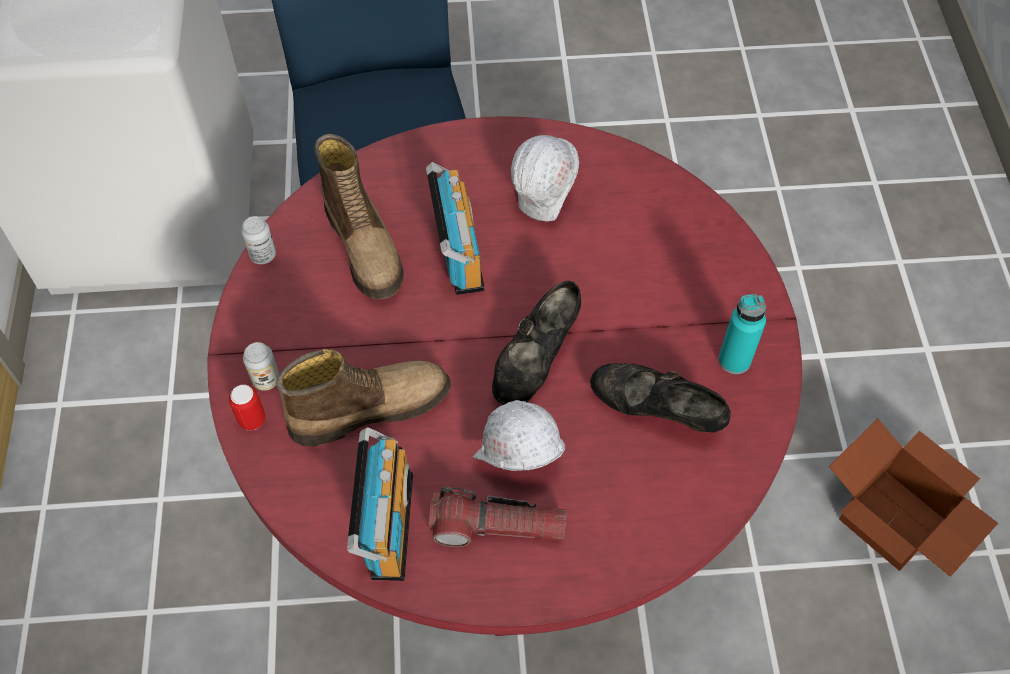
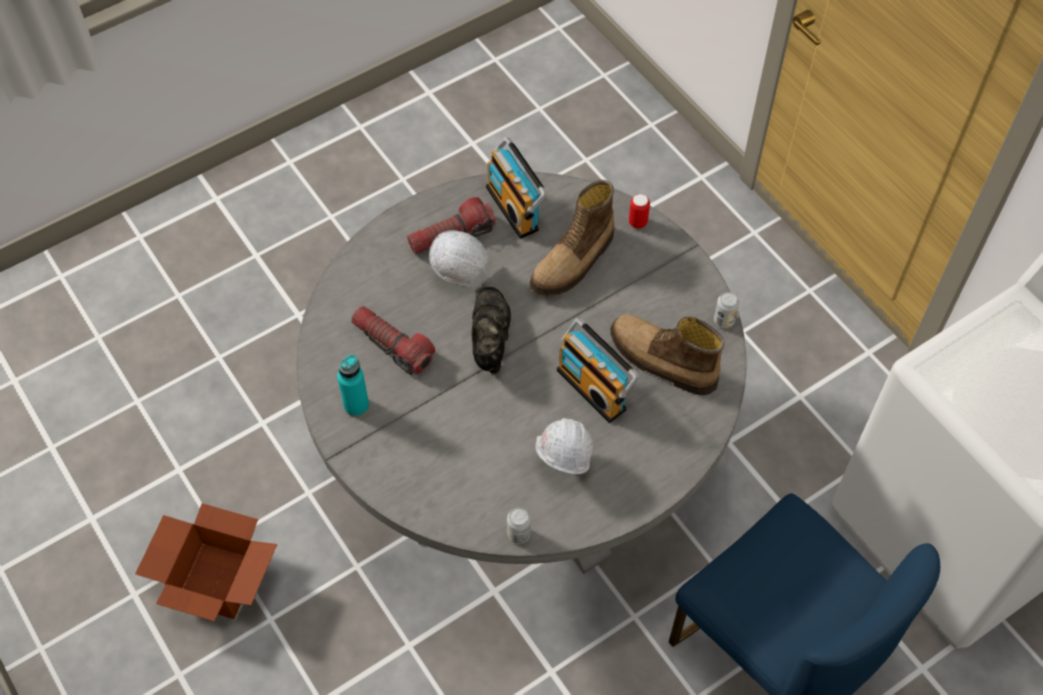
camera: 150 degrees right, 0 degrees up
red dining table [208,117,802,636] -> grey dining table [296,172,747,574]
can [243,342,280,391] -> can moved to [507,508,531,544]
black shoe [590,363,731,432] -> flashlight [351,306,435,375]

